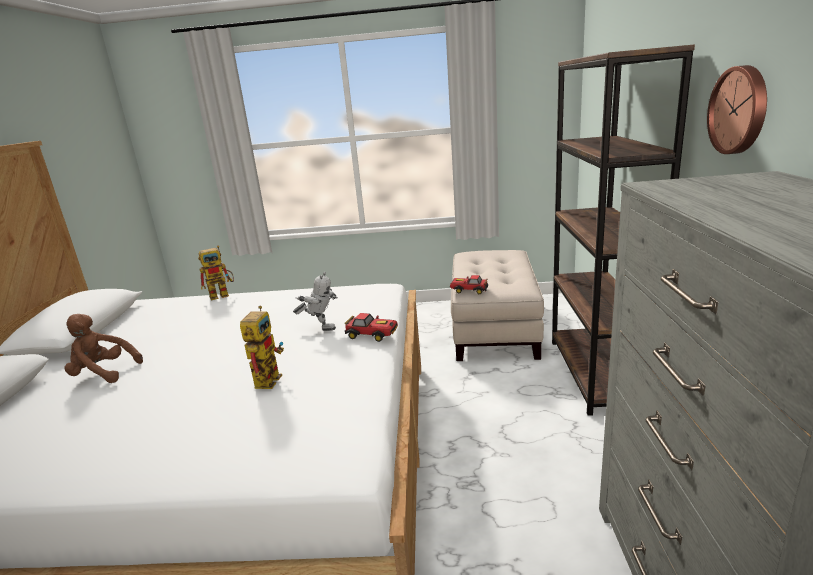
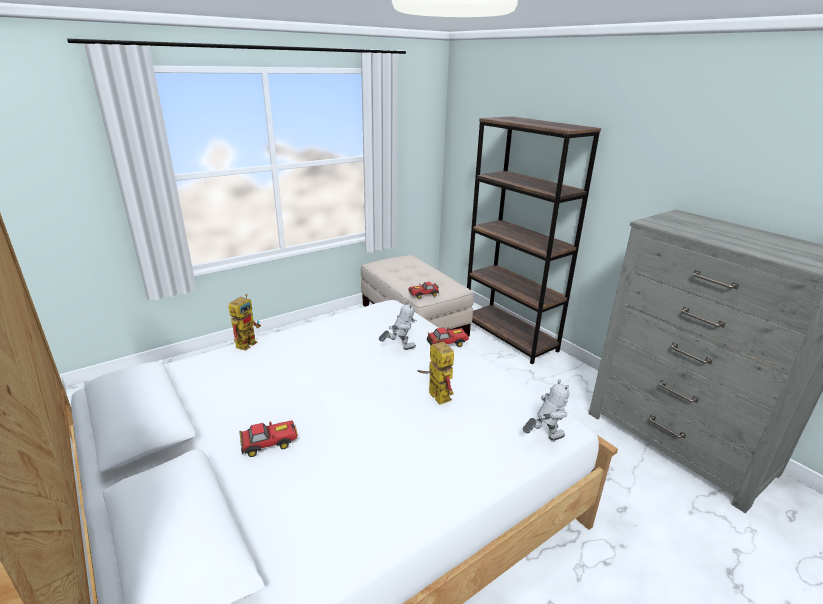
camera: 40 degrees left, 5 degrees up
brown plush toy [64,314,143,383] -> toy car [239,420,298,457]
wall clock [707,65,767,154] -> none
none -> toy robot [523,379,570,441]

